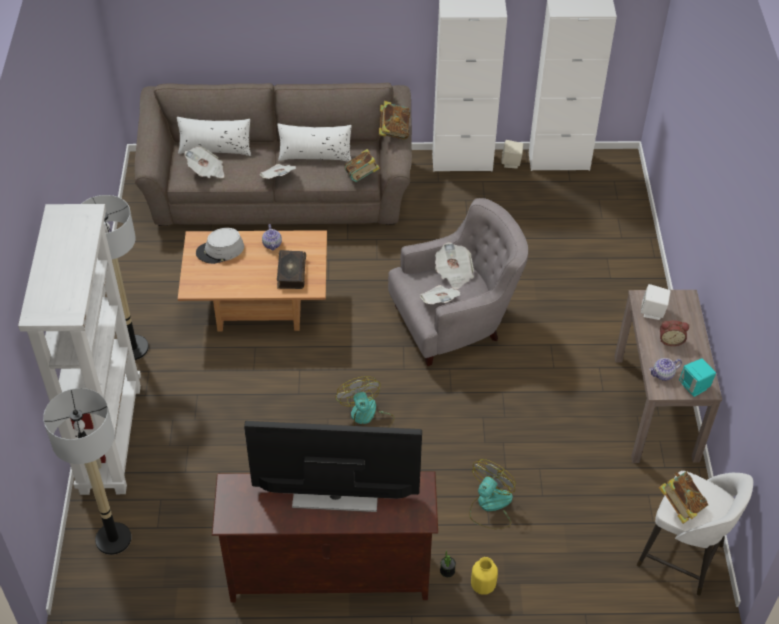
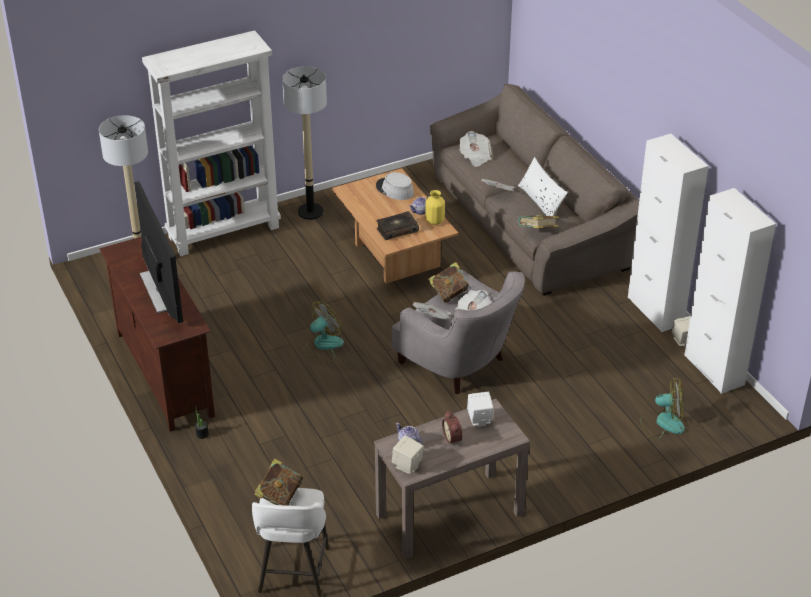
camera: 65 degrees right, 10 degrees down
white pillow [177,117,251,156] -> none
book [379,101,410,139] -> book moved to [428,262,469,303]
fan [469,459,516,529] -> fan moved to [640,378,685,440]
yellow vase [471,557,498,595] -> yellow vase moved to [425,190,445,225]
turquoise speaker [679,359,716,397] -> beige speaker [392,435,424,474]

